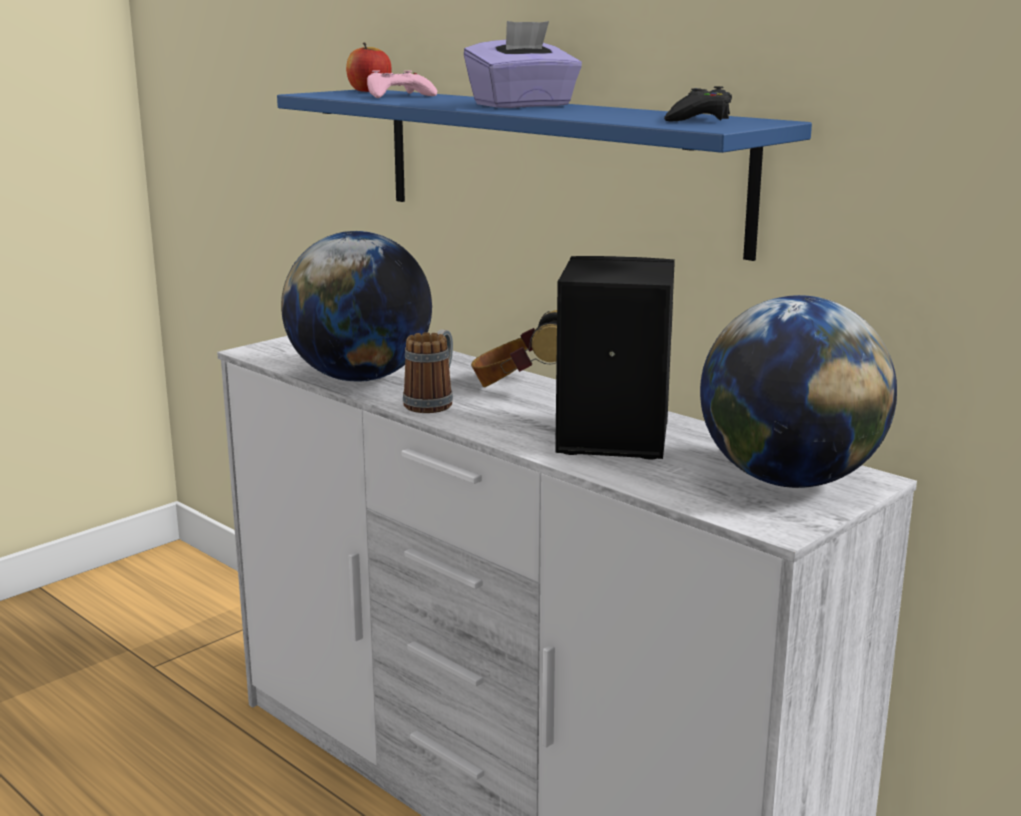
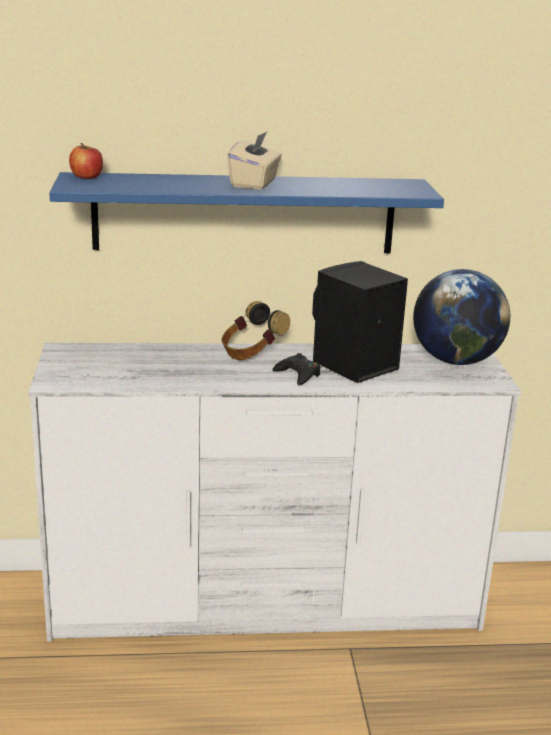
camera: 50 degrees left, 5 degrees up
globe [281,231,432,382] -> none
pink game controller [367,70,437,98] -> none
mug [403,329,453,413] -> none
purple tissue box [464,21,582,108] -> beige tissue box [227,132,282,190]
black game controller [664,86,732,121] -> black game controller moved to [272,353,321,385]

